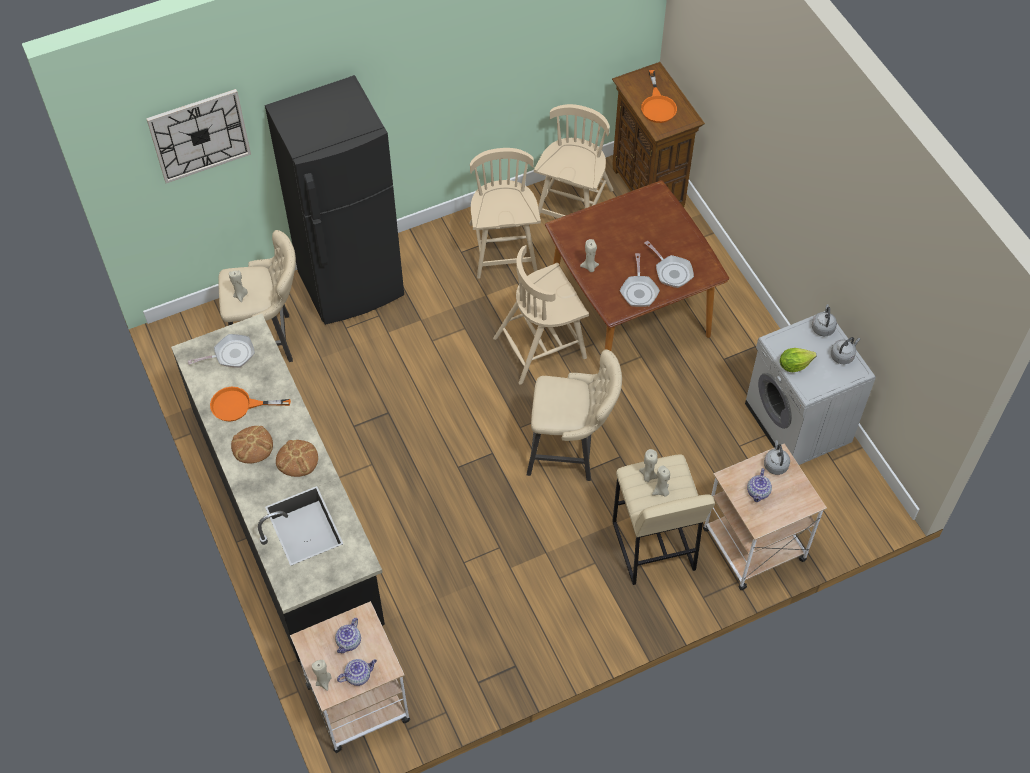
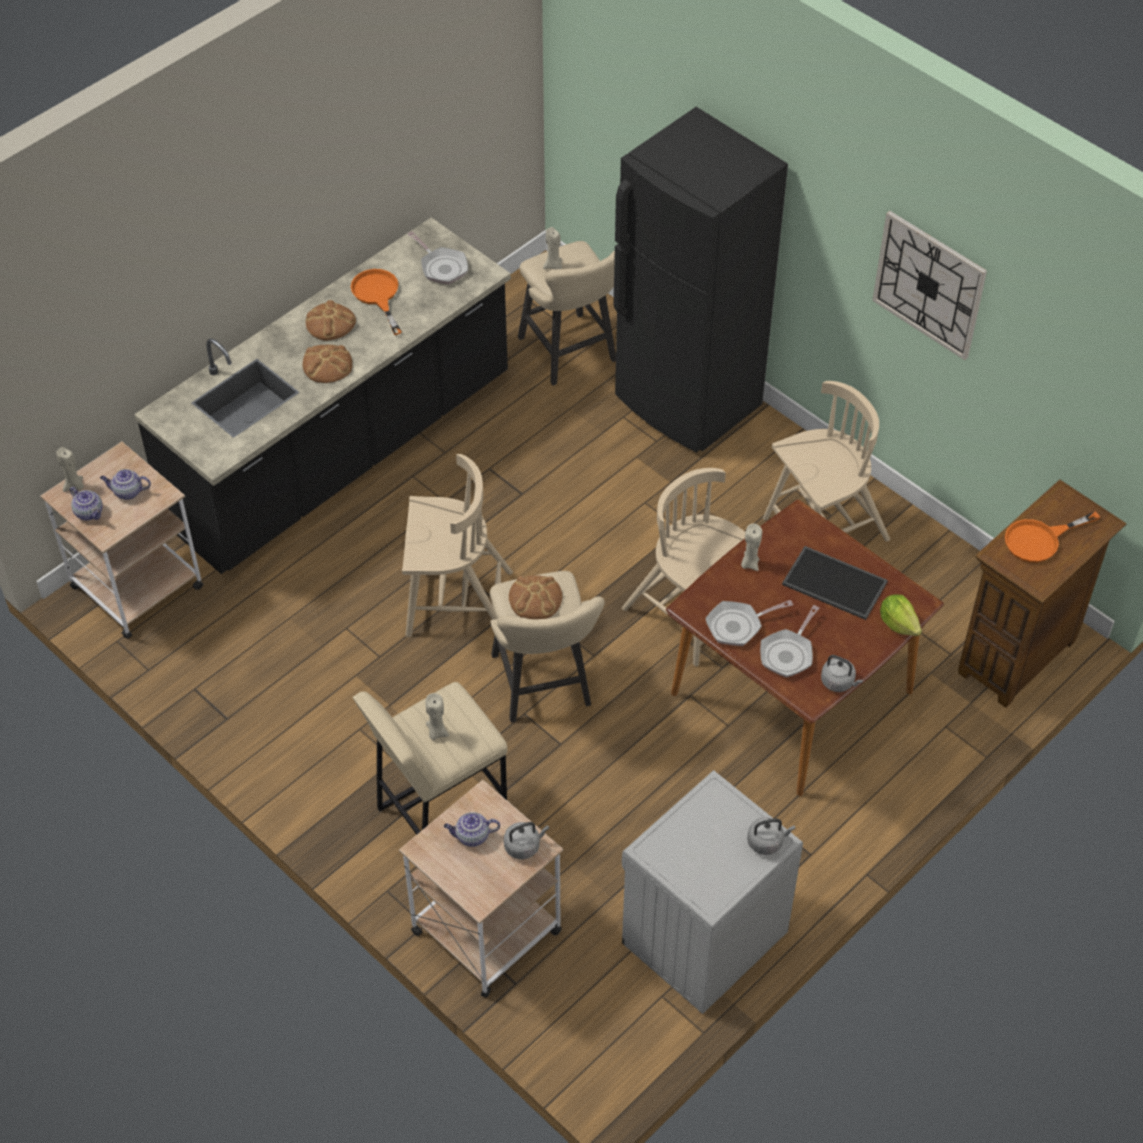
camera: 70 degrees right, 5 degrees down
wall clock [146,89,251,183] -> wall clock moved to [872,211,987,360]
beige chair [534,104,613,218] -> beige chair moved to [402,454,513,637]
beige candle [639,449,658,482] -> none
lettuce [780,348,816,372] -> lettuce moved to [880,594,922,636]
grey kettle [831,337,860,364] -> grey kettle moved to [821,655,863,692]
none -> bread [509,575,562,619]
none -> tray [782,546,888,620]

